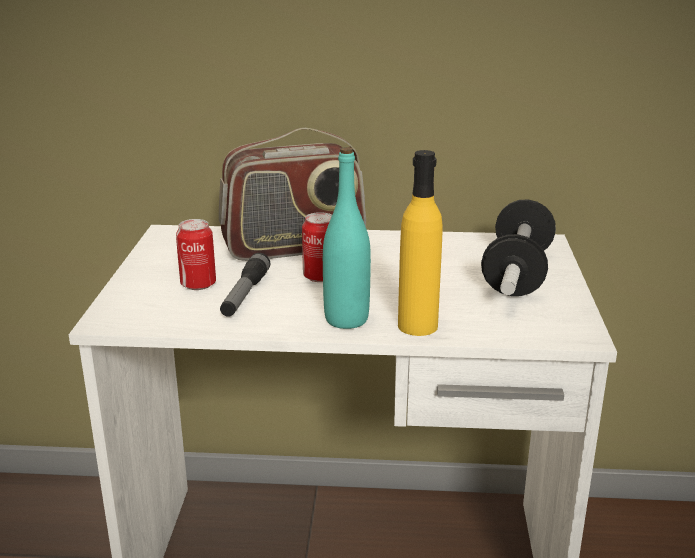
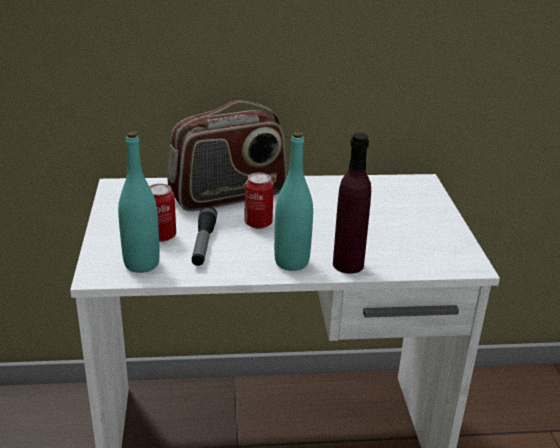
camera: 10 degrees left, 5 degrees up
yellow bottle [398,150,443,336] -> purple bottle [333,133,371,274]
dumbbell [481,199,556,296] -> none
none -> turquoise bottle [118,131,160,273]

